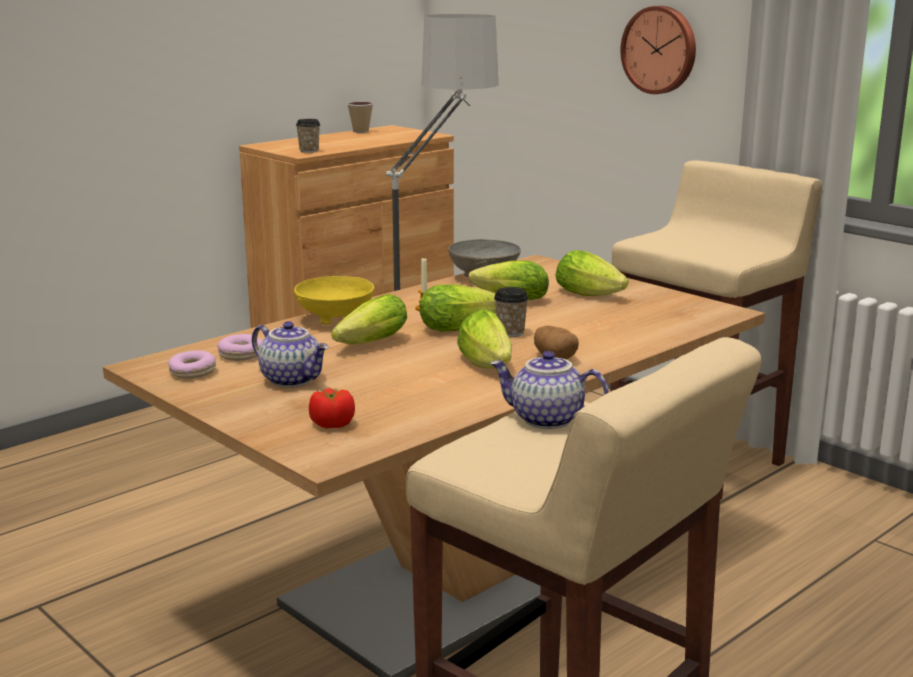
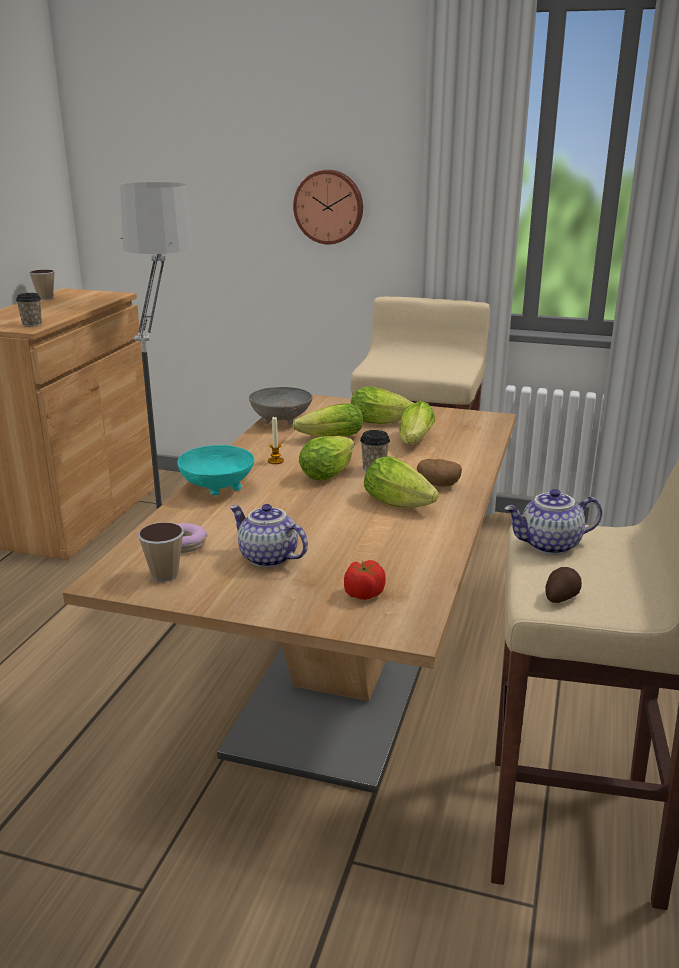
camera: 30 degrees left, 5 degrees up
donut [168,350,216,379] -> cup [138,522,184,582]
teapot [252,321,329,387] -> teapot turned 150 degrees counterclockwise [230,504,308,568]
yellow bowl [294,276,374,324] -> turquoise bowl [177,445,254,495]
lettuce [331,294,407,344] -> lettuce moved to [399,401,435,444]
none -> potato [545,567,582,603]

